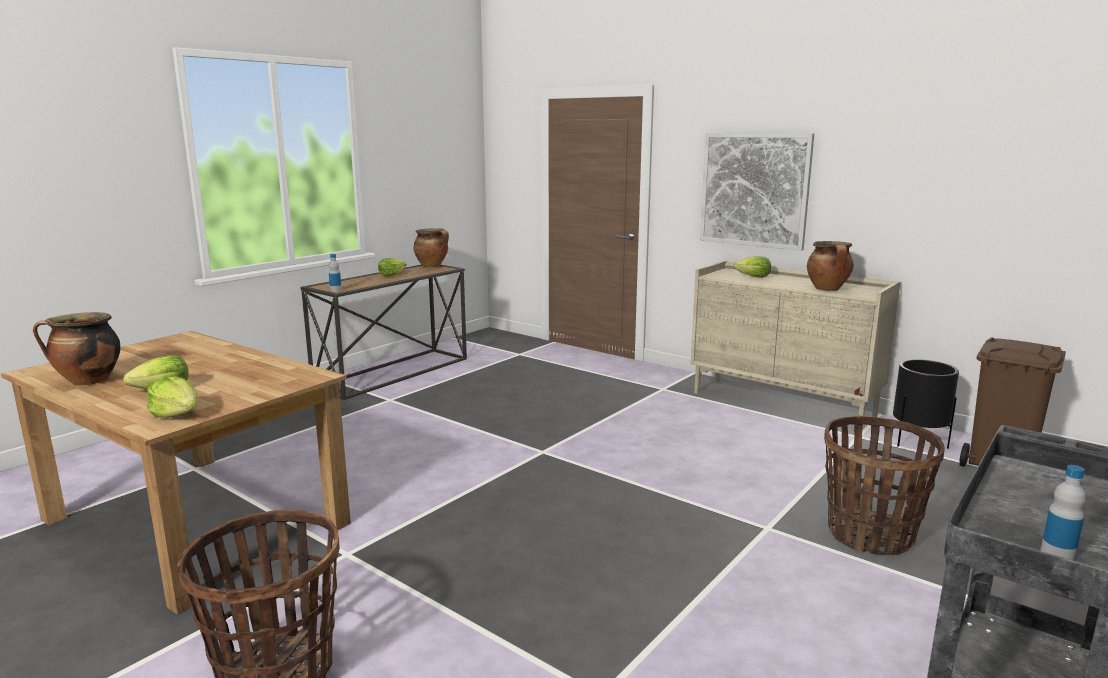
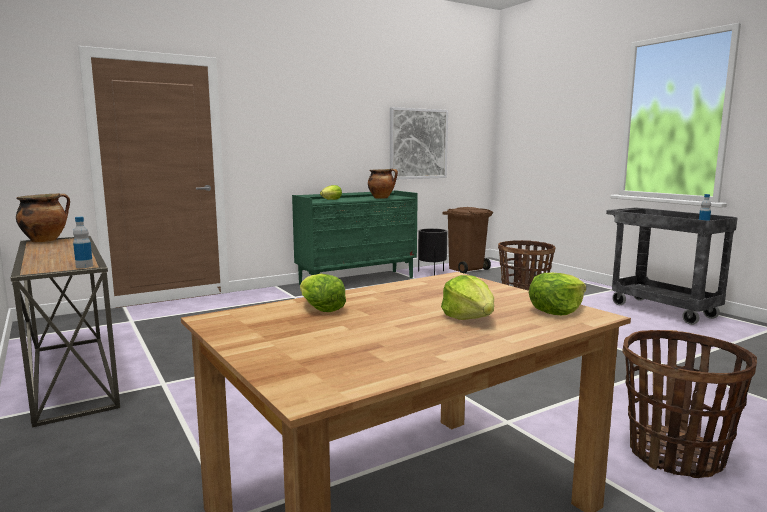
camera: 70 degrees left, 5 degrees down
cooking pot [33,312,120,386] -> none
lettuce [378,258,406,277] -> lettuce moved to [300,274,346,312]
beige cabinet [691,261,901,429] -> green cabinet [292,190,418,285]
picture [700,133,814,251] -> picture moved to [390,107,448,179]

